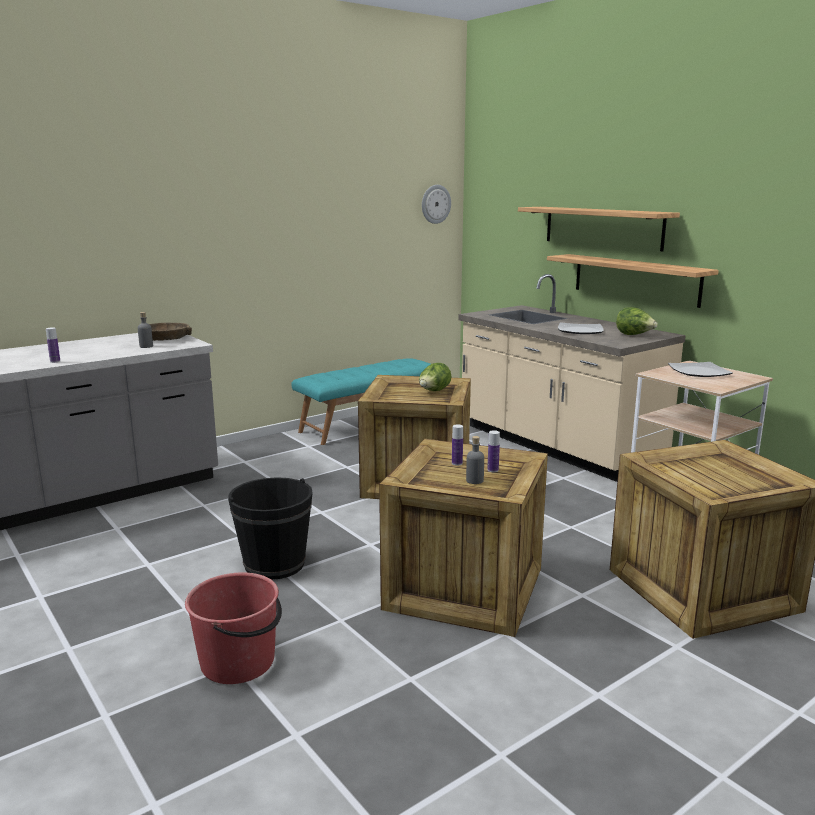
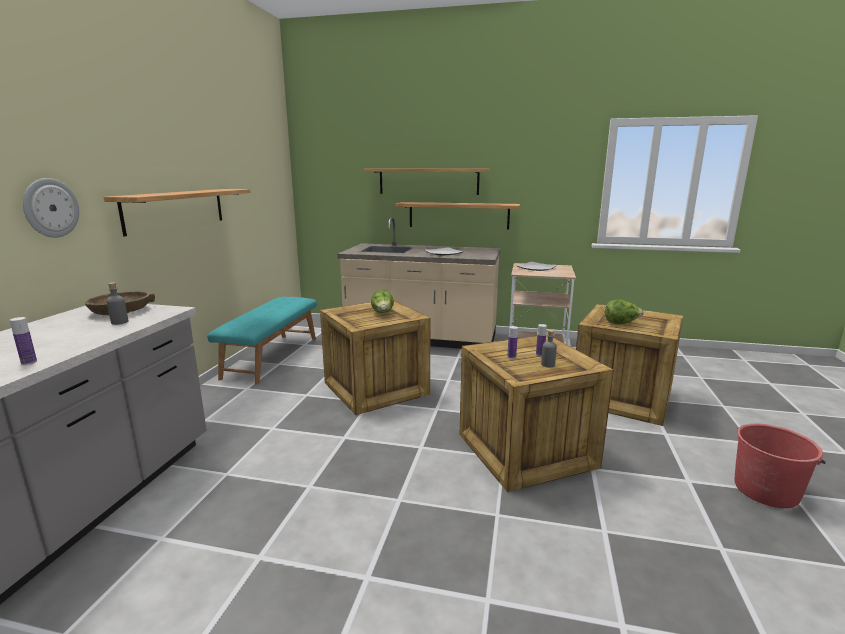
camera: 40 degrees left, 0 degrees up
red bucket [185,572,282,684] -> red bucket moved to [734,423,826,508]
black bucket [228,477,313,580] -> none
wall clock [422,185,451,224] -> wall clock moved to [23,178,79,238]
lettuce [616,307,658,335] -> lettuce moved to [605,299,644,325]
none -> shelf [104,189,251,236]

